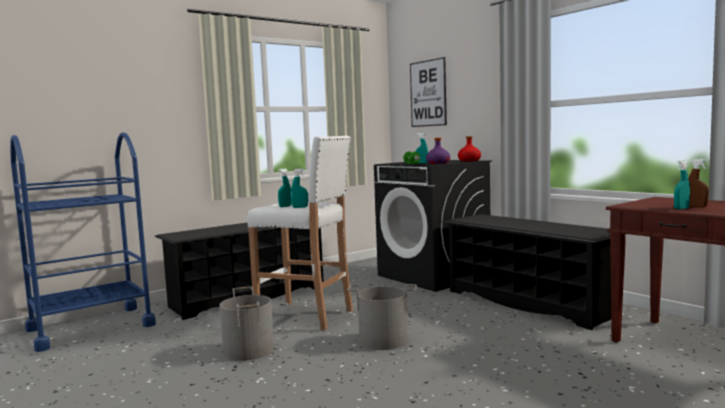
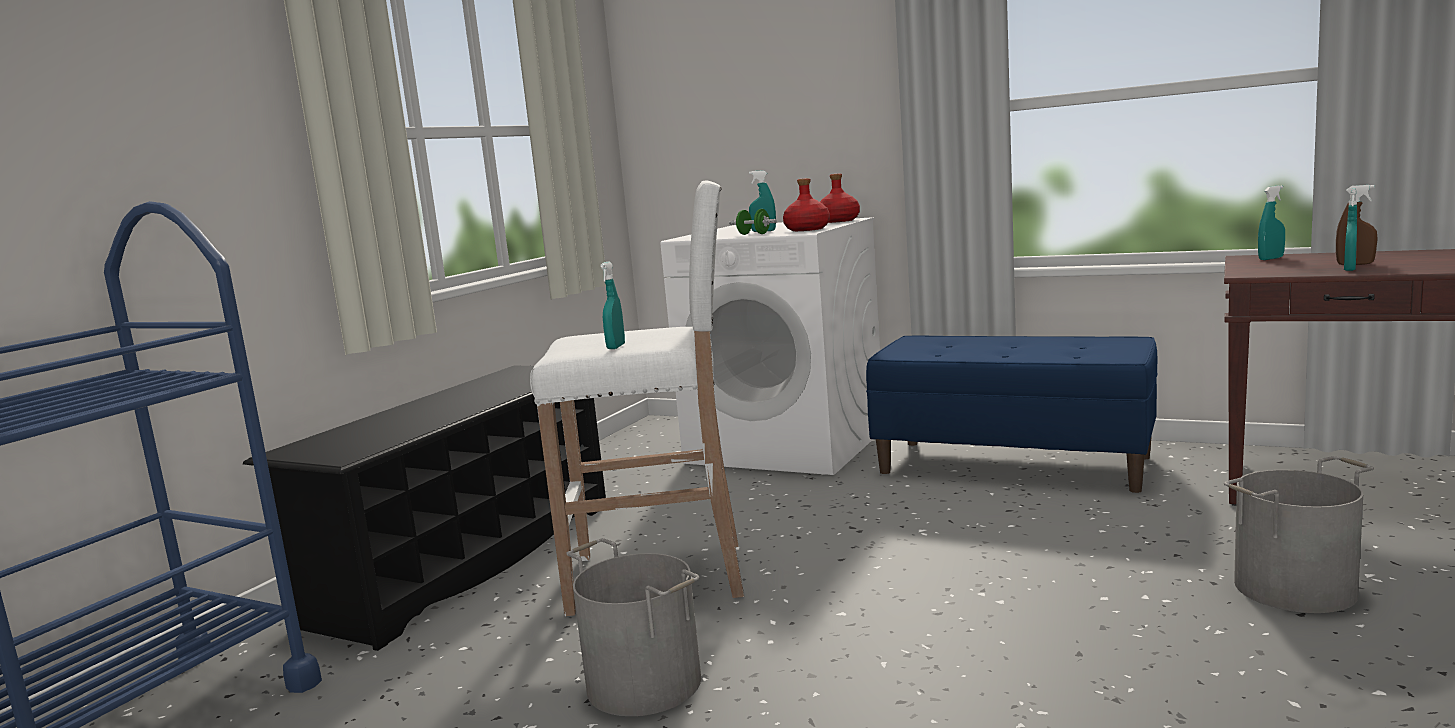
camera: 25 degrees left, 5 degrees up
turquoise spray bottle [291,169,308,208] -> turquoise spray bottle moved to [1258,185,1285,260]
grey bucket [347,284,417,350] -> grey bucket moved to [1224,456,1374,613]
black washing machine [374,160,492,292] -> white washing machine [660,217,880,475]
picture [410,57,447,127] -> none
purple bottle [426,138,450,164] -> red bottle [783,178,830,231]
black shoe rack [445,214,626,330] -> blue bench [866,336,1158,493]

